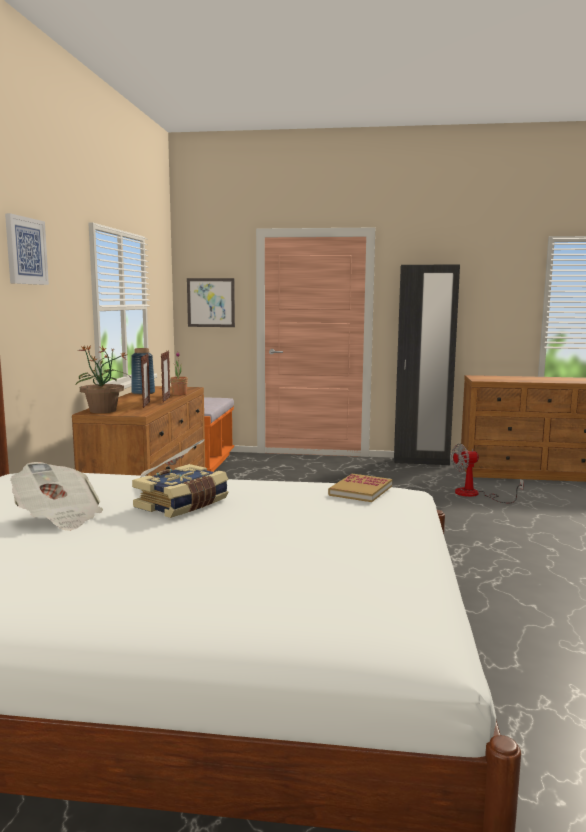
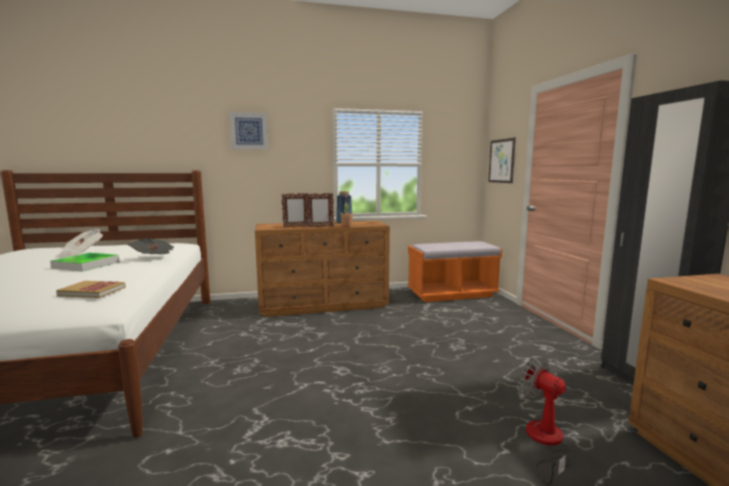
camera: 70 degrees right, 0 degrees up
potted plant [76,345,131,413] -> none
book [132,464,228,518] -> tray [50,253,120,272]

